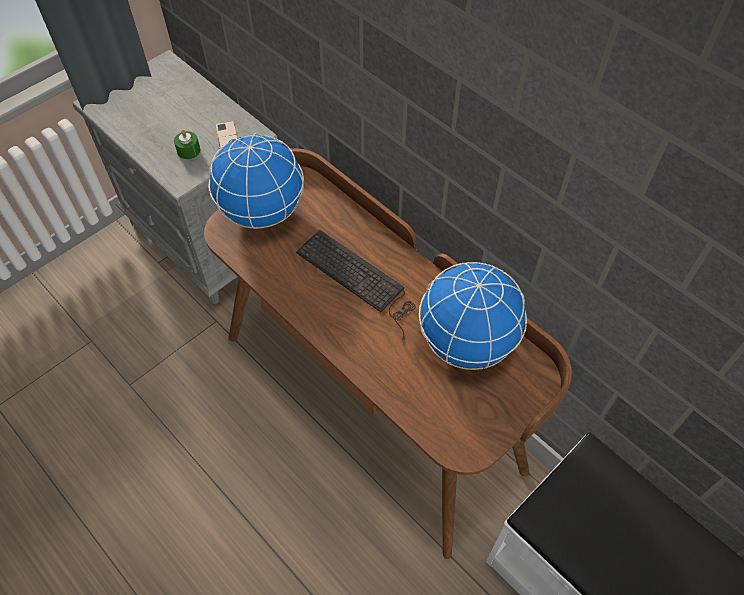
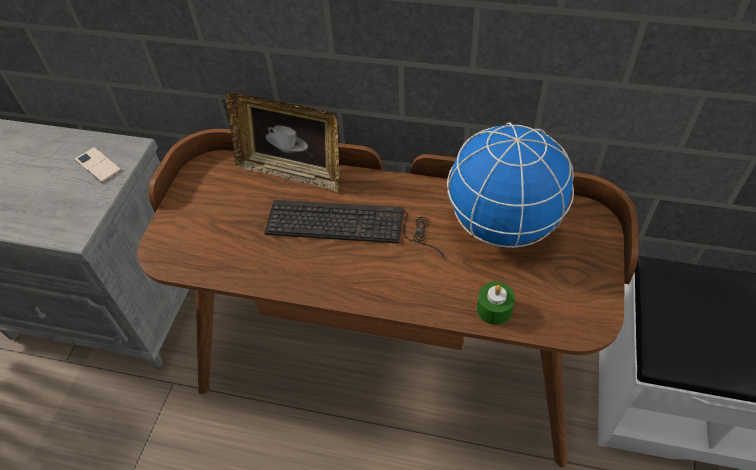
camera: 30 degrees left, 5 degrees down
green candle [174,130,201,159] -> green candle moved to [477,282,515,325]
globe [208,133,304,229] -> none
none -> picture frame [226,93,339,193]

